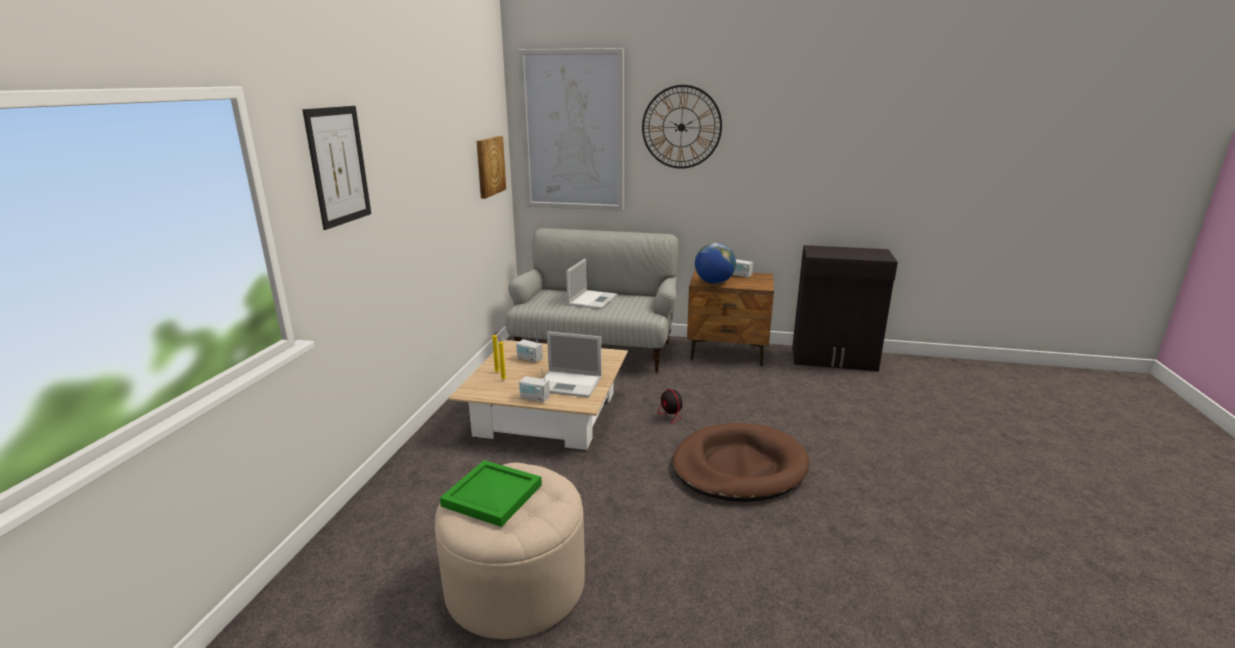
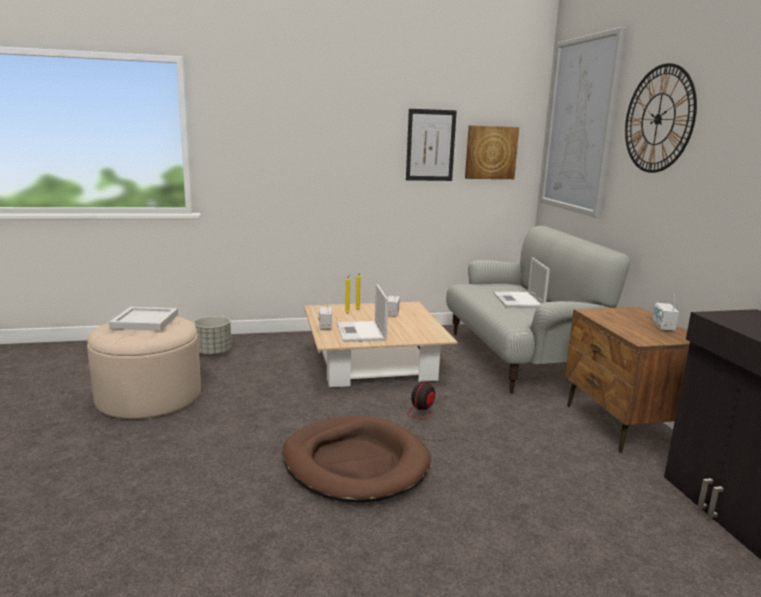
camera: 65 degrees right, 5 degrees down
picture [302,106,371,230] -> picture moved to [406,109,457,181]
green tray [440,460,542,527] -> white tray [109,307,178,331]
laptop [566,258,617,309] -> laptop turned 90 degrees clockwise [493,258,550,308]
globe [695,243,736,284] -> none
none -> grey planter [194,316,231,356]

